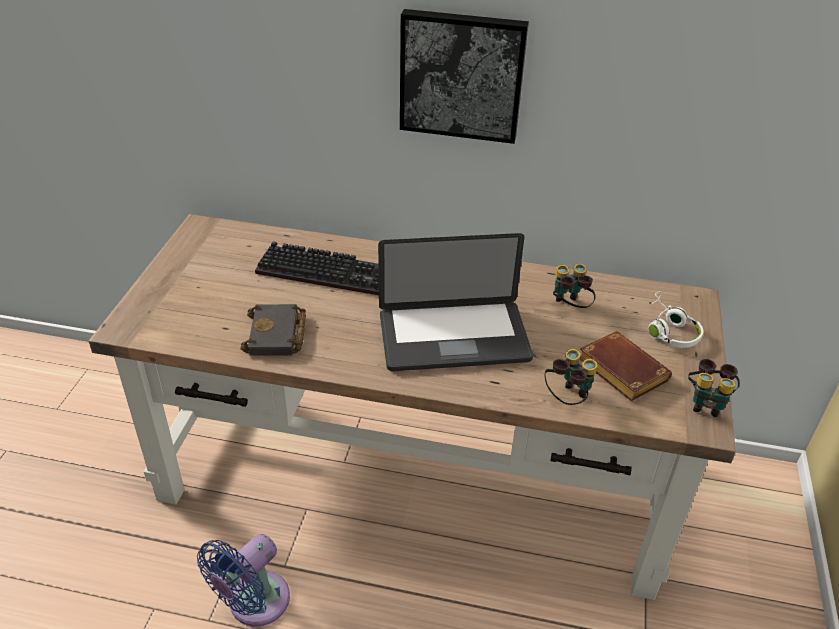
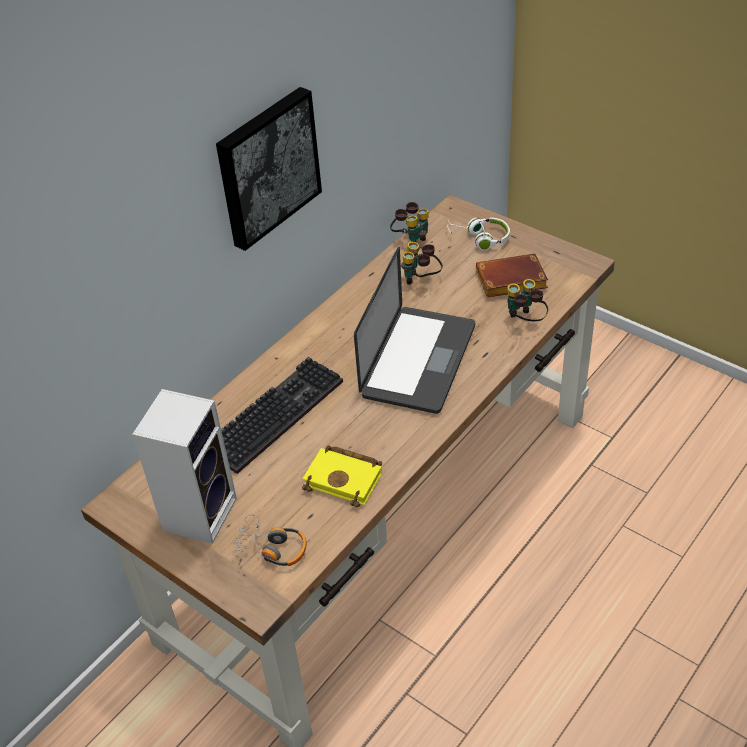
camera: 60 degrees left, 5 degrees up
blue fan [197,534,290,627] -> none
black book [240,304,306,356] -> yellow book [302,445,382,507]
binoculars [688,359,740,417] -> binoculars moved to [390,202,429,243]
none -> speaker [132,389,237,544]
none -> headphones [232,514,307,566]

